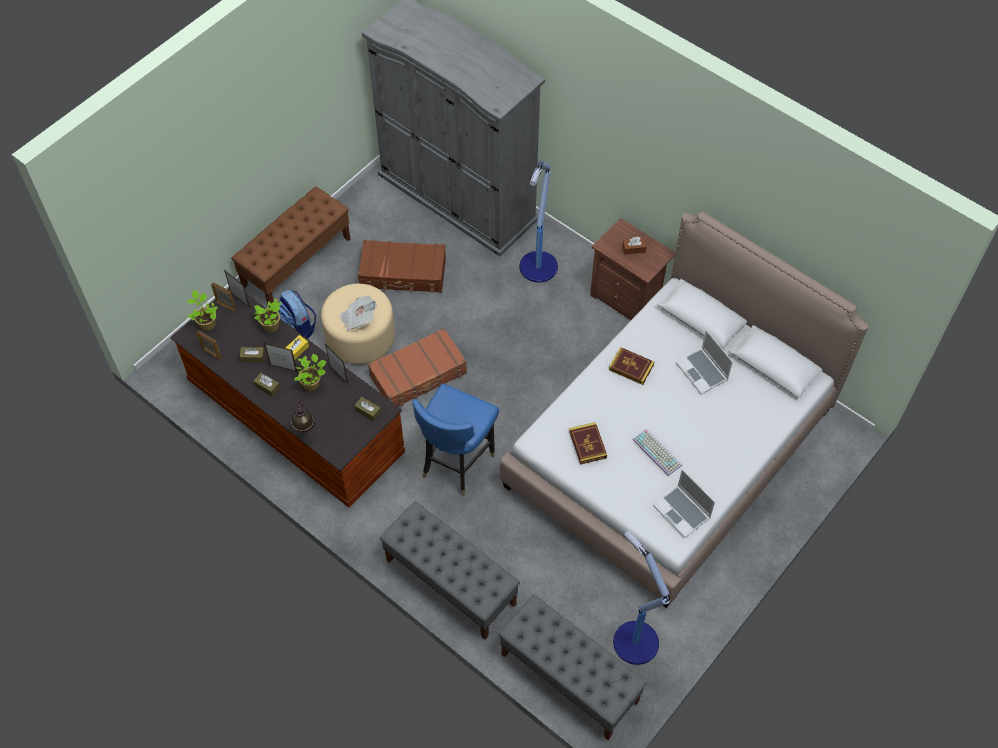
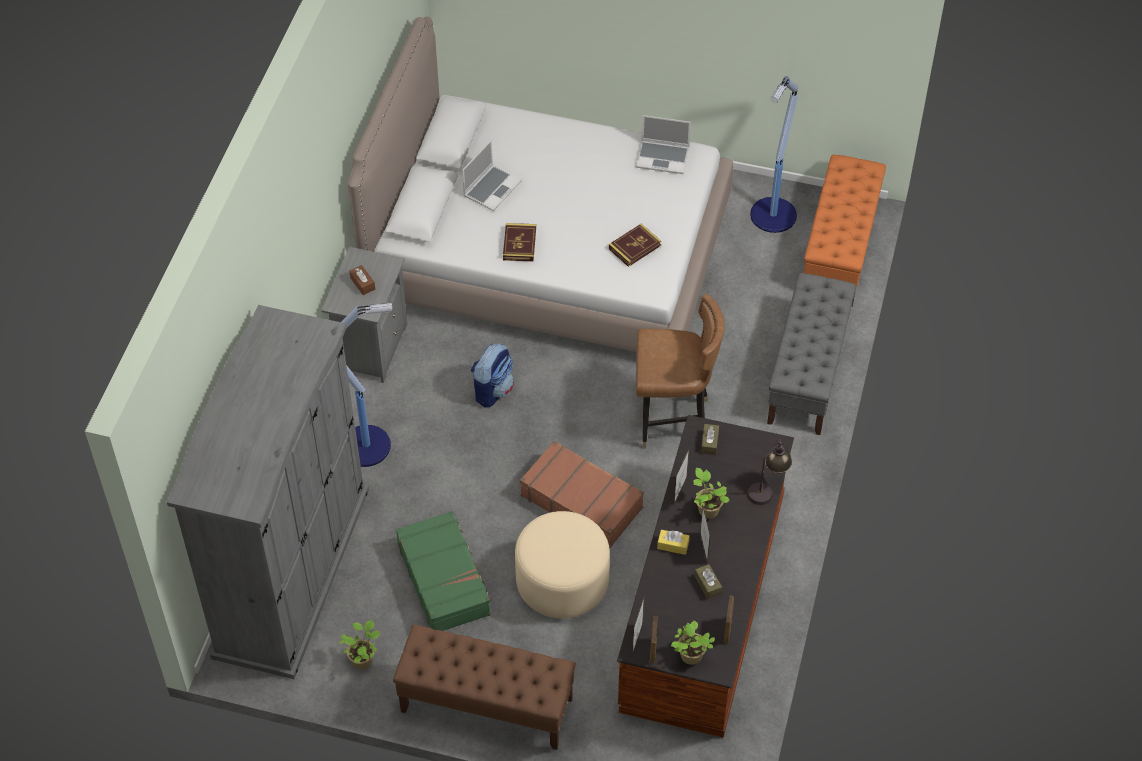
camera: 115 degrees left, 5 degrees down
brown tissue box [253,373,280,397] -> none
potted plant [254,298,282,332] -> potted plant moved to [339,620,381,669]
backpack [278,290,316,339] -> backpack moved to [471,343,514,408]
newspaper [340,295,377,331] -> none
brown suitcase [358,240,446,293] -> green suitcase [395,511,491,631]
blue chair [413,384,499,496] -> brown chair [636,294,725,449]
grey bench [499,594,647,740] -> orange bench [804,155,886,306]
brown nightstand [590,218,675,320] -> grey nightstand [321,247,407,383]
keyboard [632,429,682,476] -> none
laptop [653,469,715,538] -> laptop turned 75 degrees clockwise [636,115,691,174]

